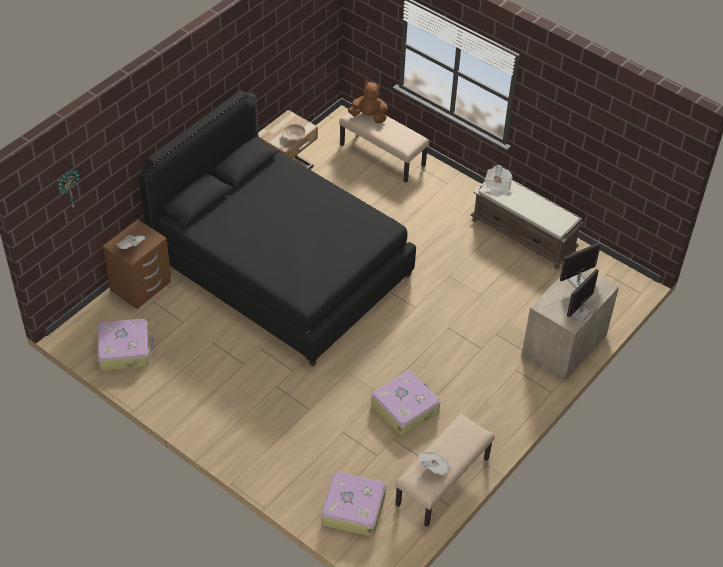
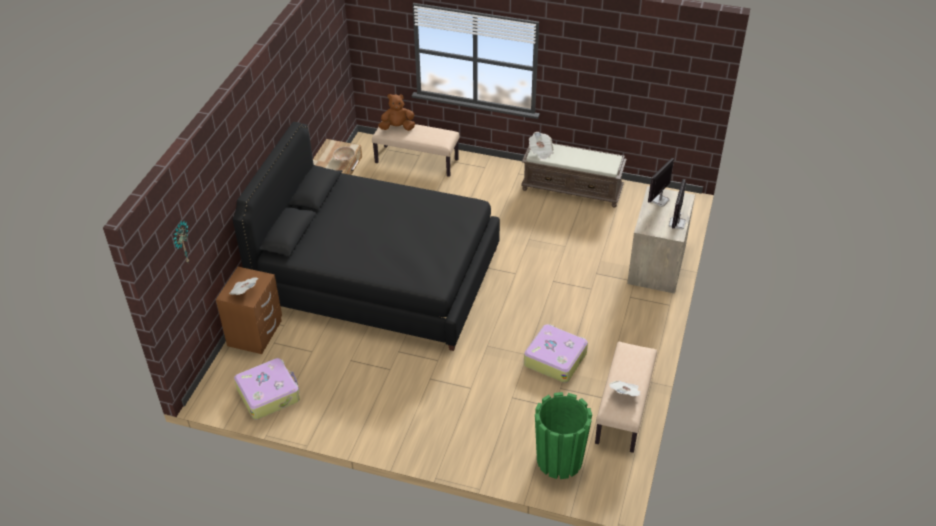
camera: 20 degrees left, 5 degrees down
suitcase [321,471,386,536] -> green planter [535,392,592,479]

